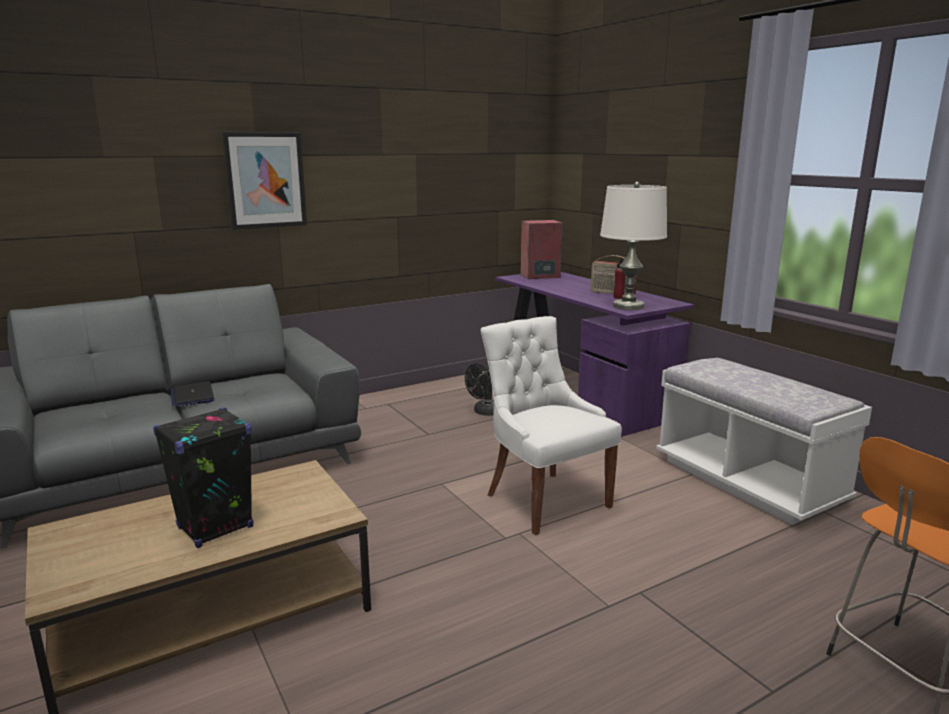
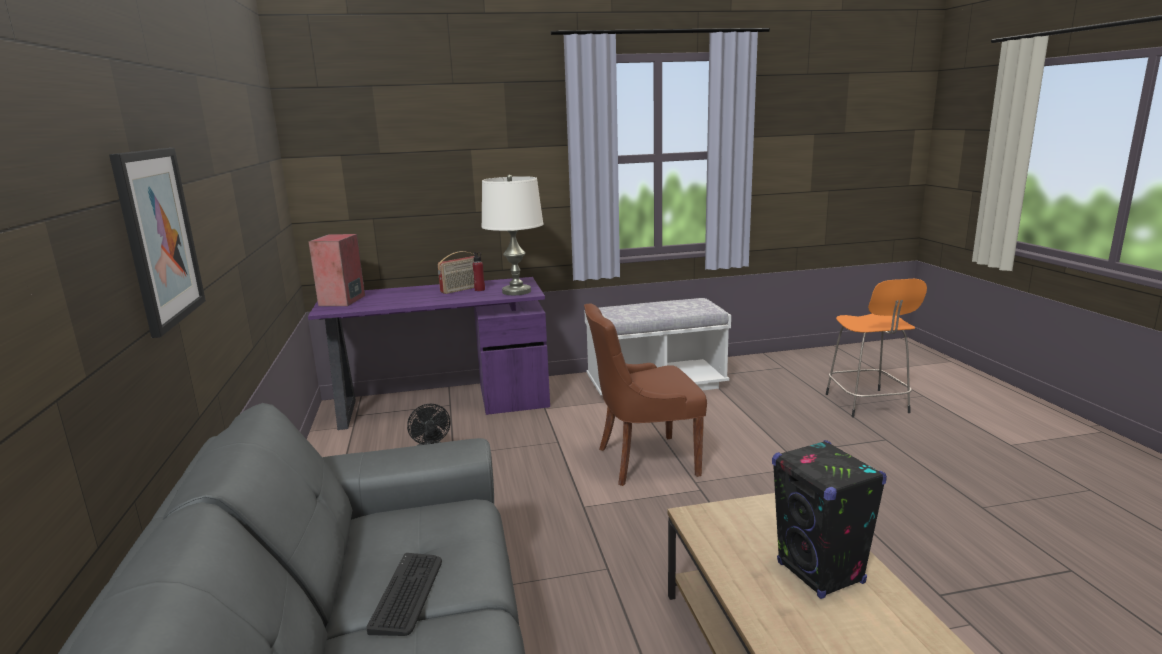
camera: 70 degrees left, 0 degrees up
laptop [171,381,215,407] -> keyboard [366,553,442,636]
white chair [480,316,622,535] -> brown chair [584,304,707,486]

